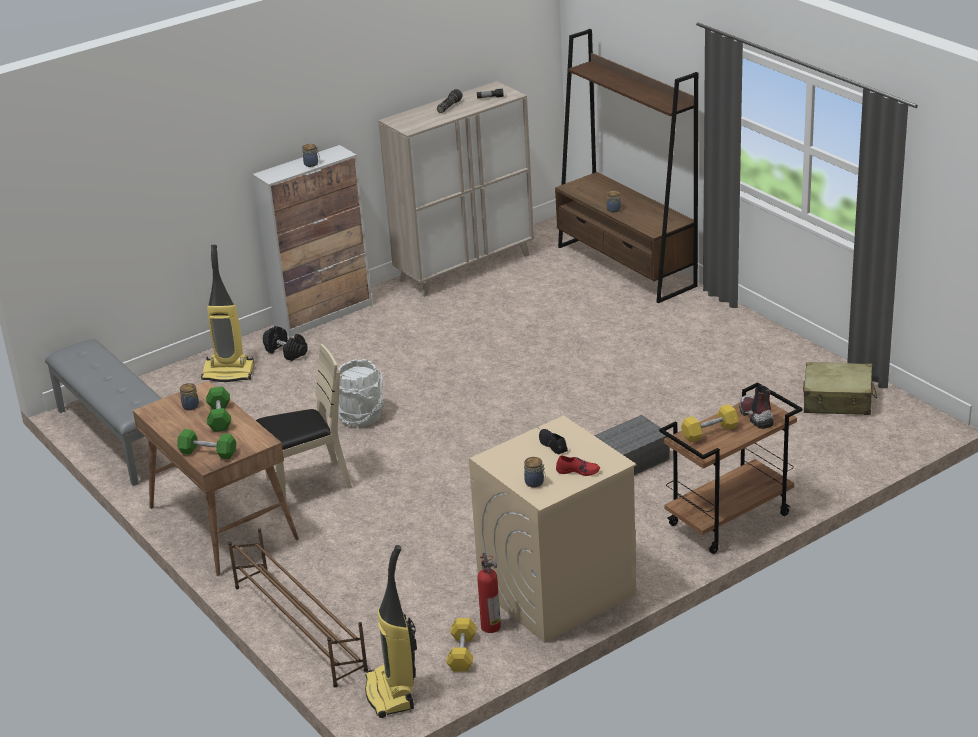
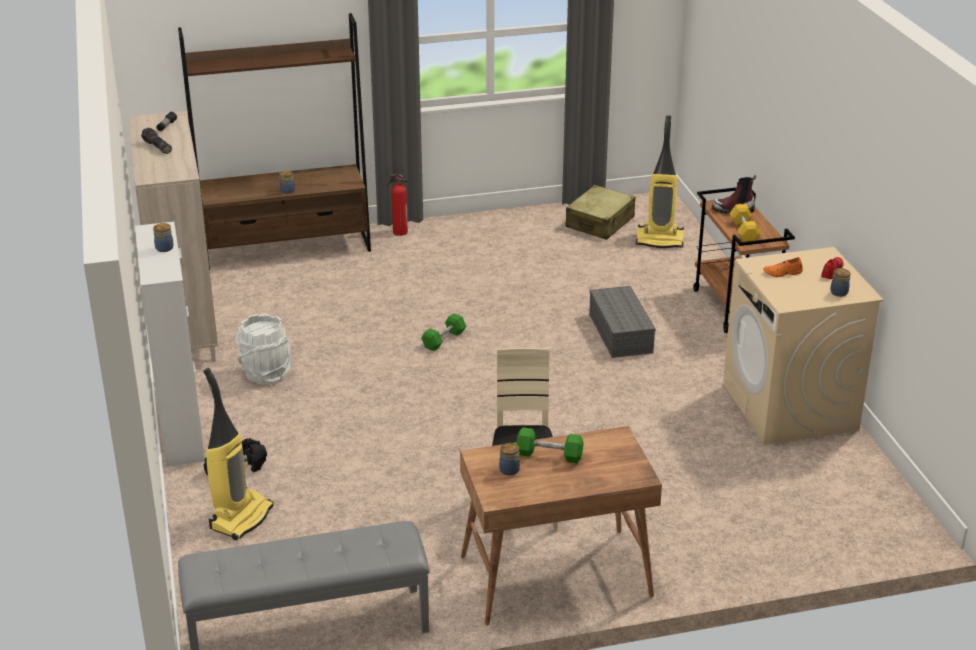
camera: 70 degrees left, 0 degrees up
green dumbbell [177,429,236,459] -> green dumbbell moved to [421,313,466,351]
brown shoe rack [228,529,368,687] -> none
white bucket [338,359,386,427] -> white bucket moved to [236,314,291,384]
vacuum cleaner [365,545,417,718] -> vacuum cleaner moved to [636,116,684,248]
yellow dumbbell [446,618,477,672] -> none
fire extinguisher [477,553,501,633] -> fire extinguisher moved to [387,174,408,236]
black shoe [539,429,568,454] -> orange shoe [763,257,803,277]

